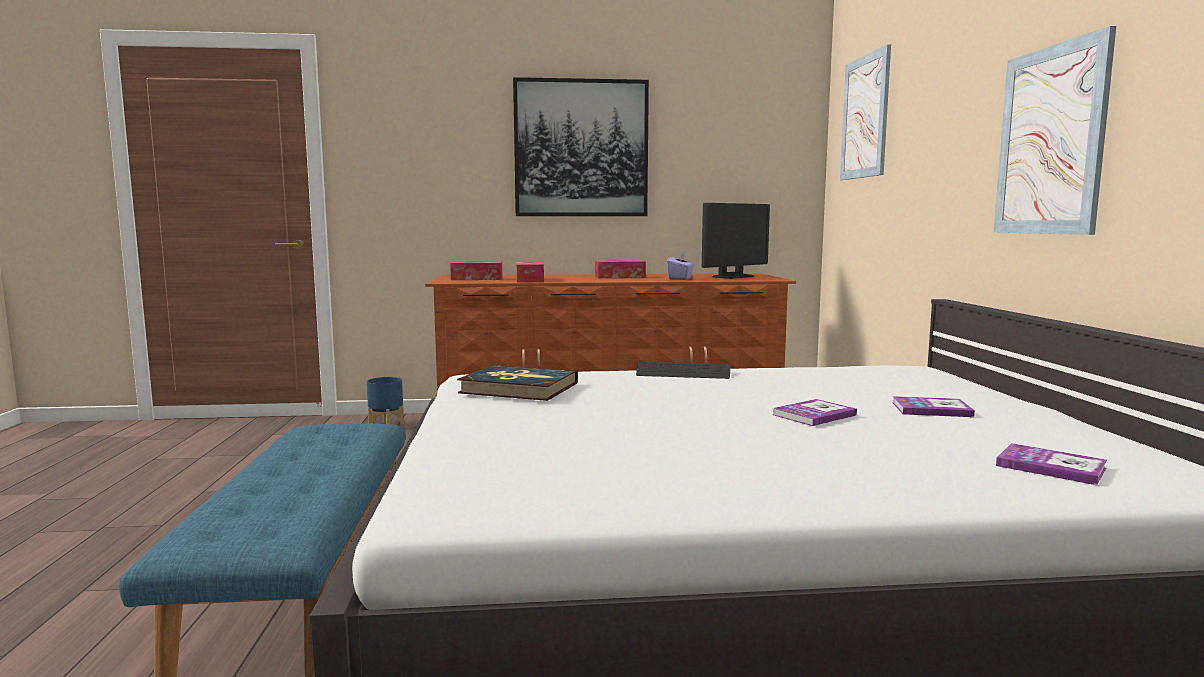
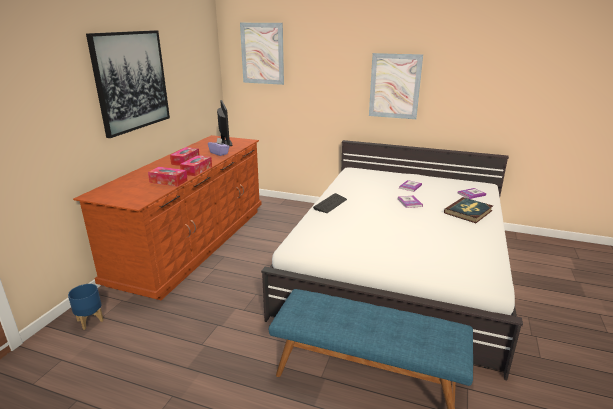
camera: 65 degrees left, 15 degrees up
tissue box [450,262,502,280] -> tissue box moved to [180,155,212,176]
book [457,365,578,401] -> book moved to [444,197,493,223]

